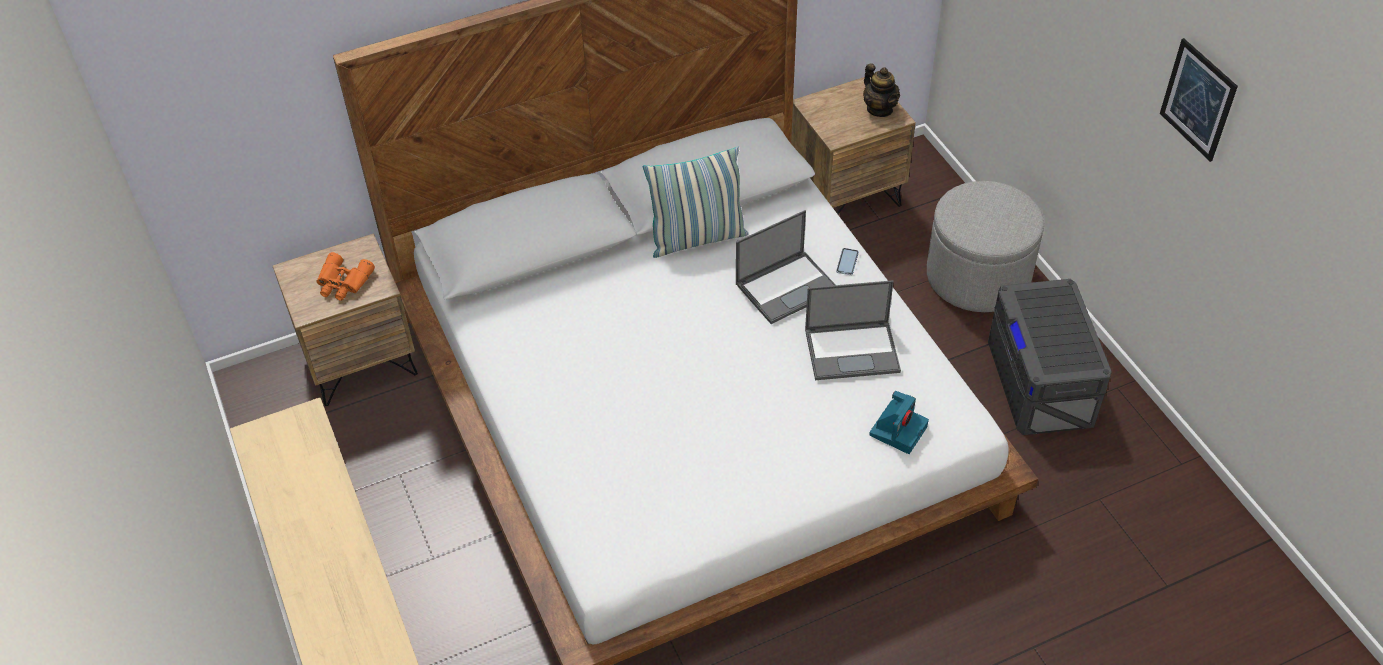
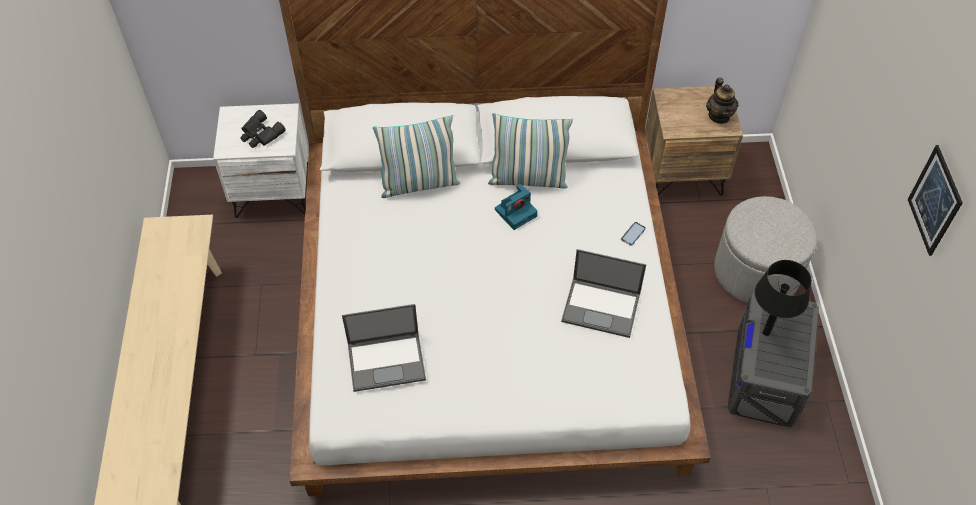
camera: 20 degrees right, 5 degrees up
brown nightstand [273,234,418,406] -> white nightstand [213,103,308,218]
orange binoculars [317,252,375,301] -> black binoculars [240,110,286,148]
laptop [736,210,836,324] -> laptop moved to [342,304,426,392]
camera [869,391,929,454] -> camera moved to [495,184,537,230]
none -> pillow [373,115,460,198]
none -> black table lamp [755,260,812,336]

